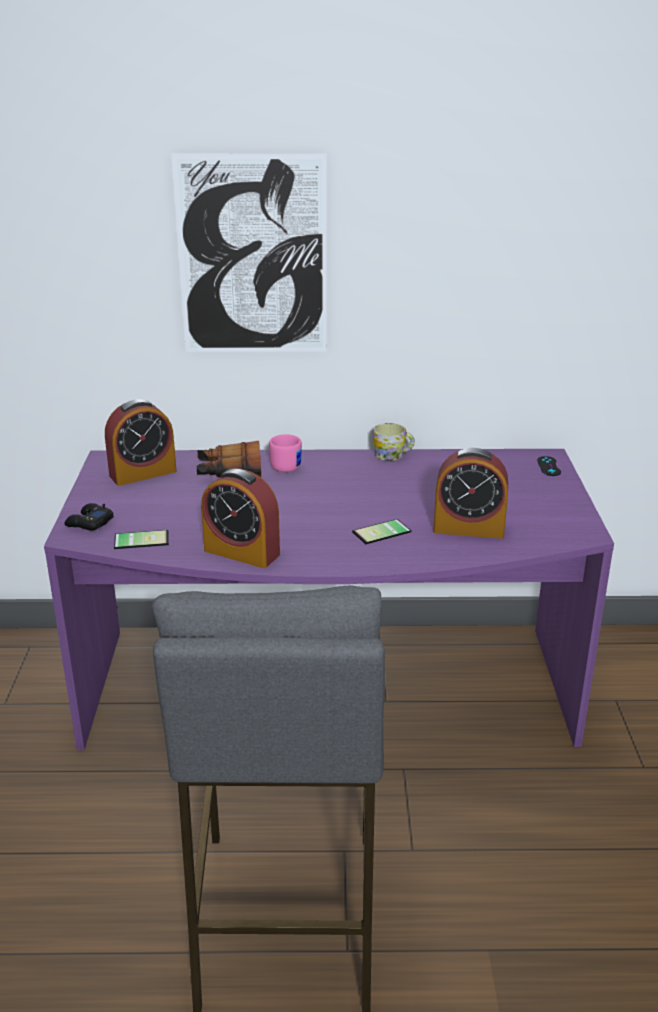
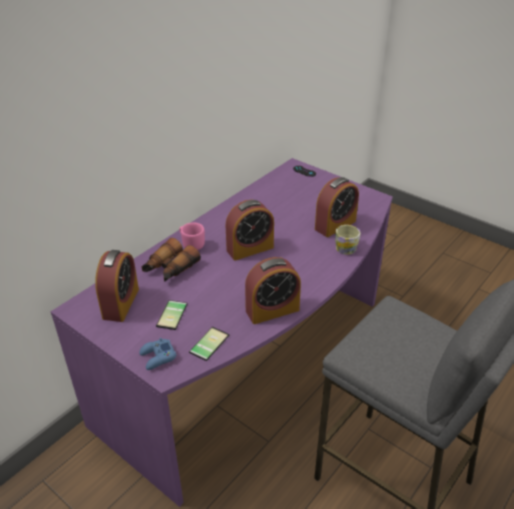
camera: 50 degrees left, 10 degrees up
black game controller [64,503,114,530] -> blue game controller [139,338,176,370]
picture [171,154,327,352] -> none
phone [352,519,411,544] -> phone moved to [156,300,188,330]
mug [373,423,415,461] -> mug moved to [335,225,360,255]
none -> alarm clock [225,200,274,261]

